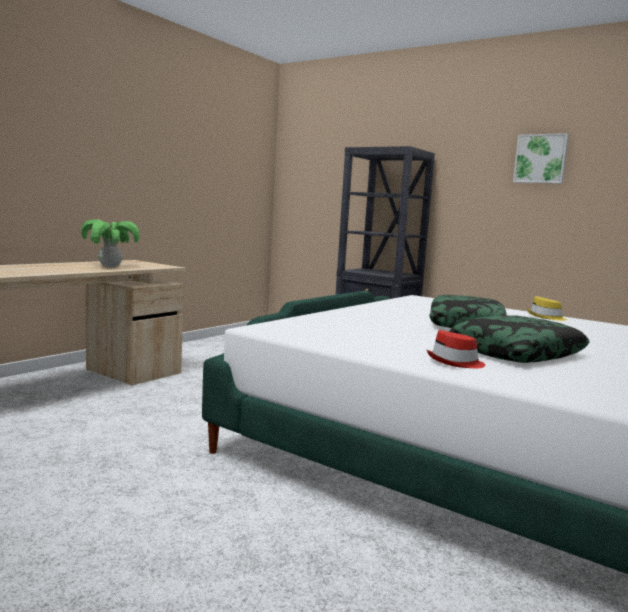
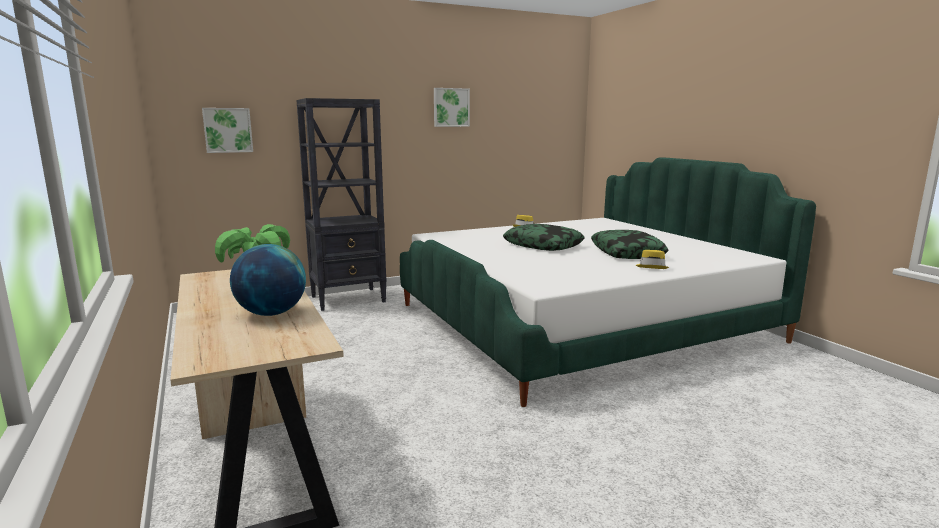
camera: 60 degrees left, 5 degrees up
red hat [427,330,486,368] -> yellow hat [635,250,669,269]
none -> picture [202,108,253,153]
none -> globe [230,244,306,316]

